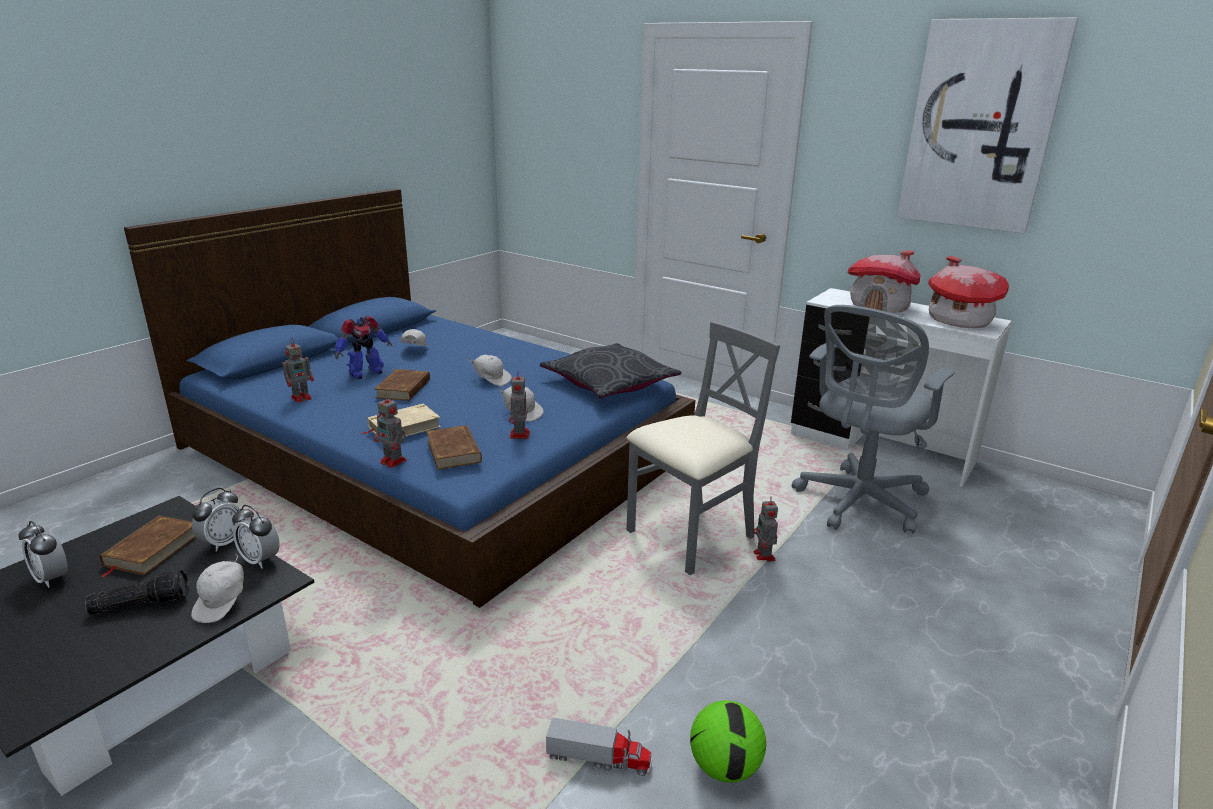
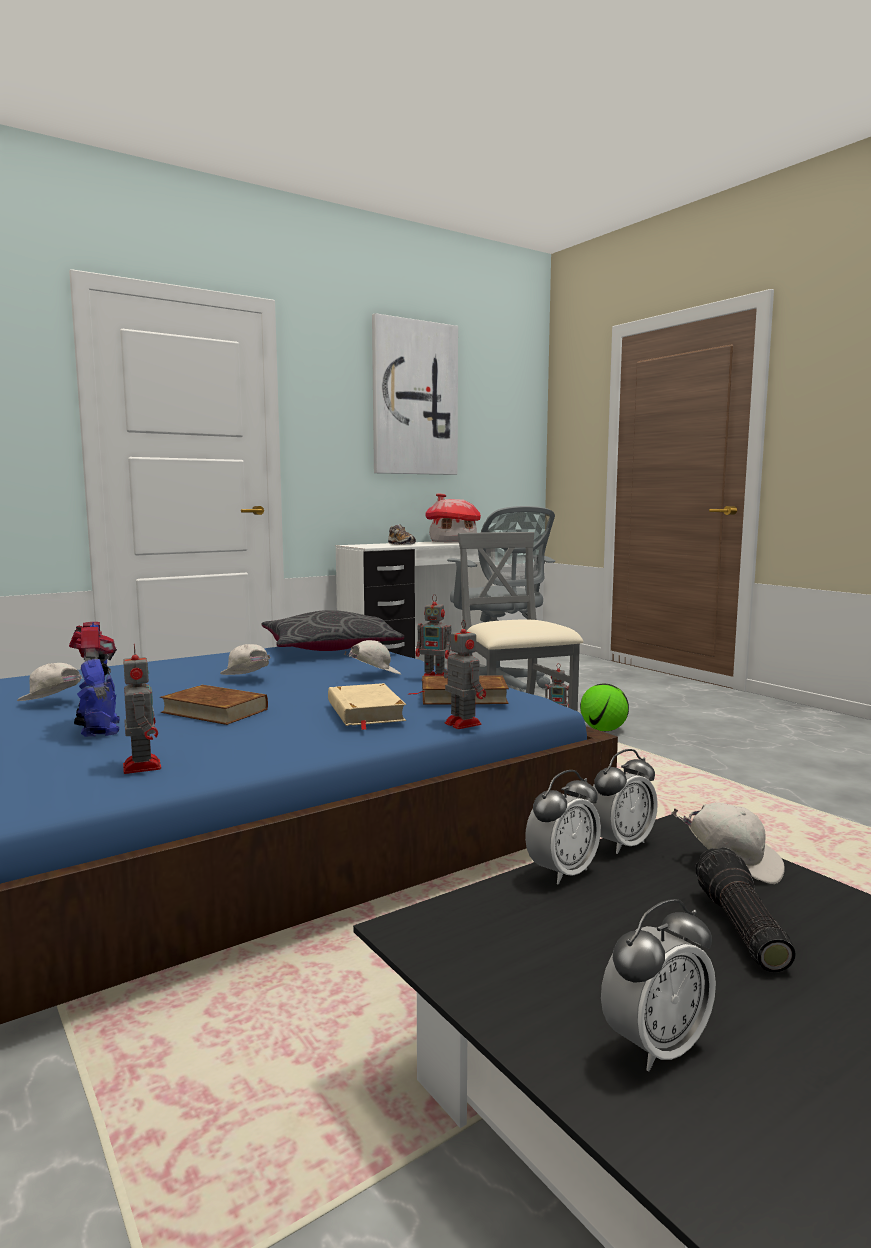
camera: 70 degrees left, 15 degrees down
brown book [100,515,196,578] -> none
alarm clock [192,488,243,552] -> alarm clock turned 90 degrees clockwise [525,770,601,885]
toy robot [374,393,407,468] -> toy robot turned 90 degrees counterclockwise [444,621,486,729]
white cap [467,355,512,386] -> white cap turned 90 degrees counterclockwise [220,644,271,675]
toy truck [546,717,652,776] -> none
football [690,700,766,783] -> football moved to [580,683,629,731]
toy house [848,251,920,313] -> shoe [388,524,416,545]

